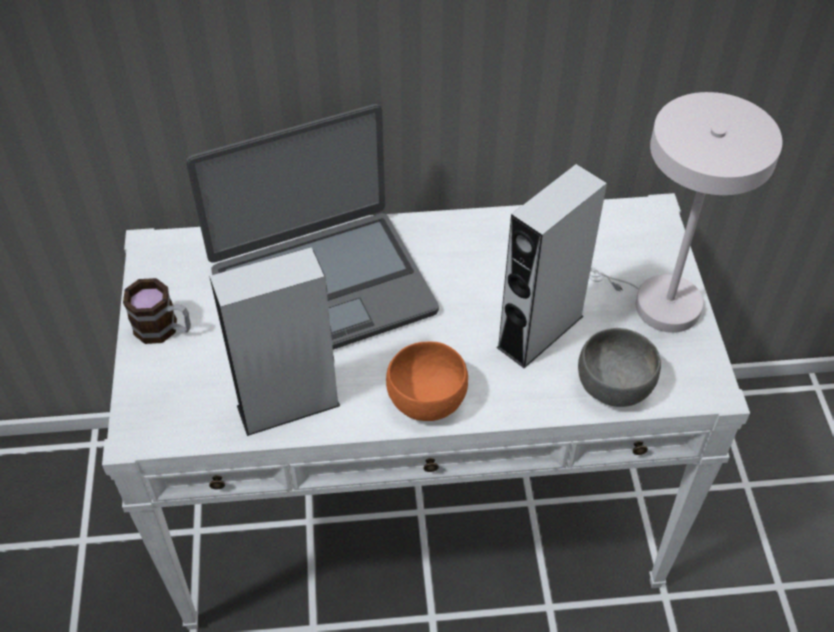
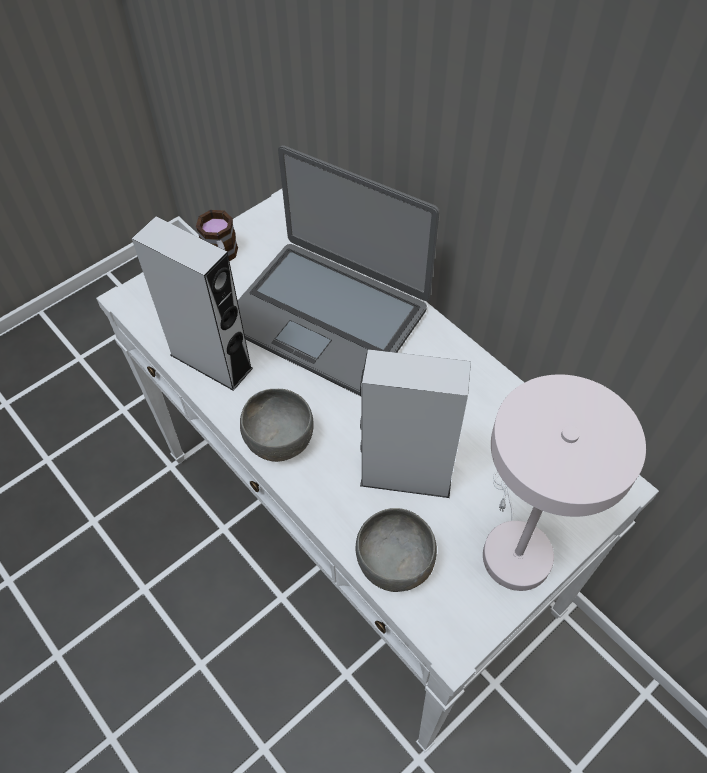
camera: 55 degrees right, 5 degrees up
orange bowl [386,341,468,421] -> grey bowl [240,389,313,462]

